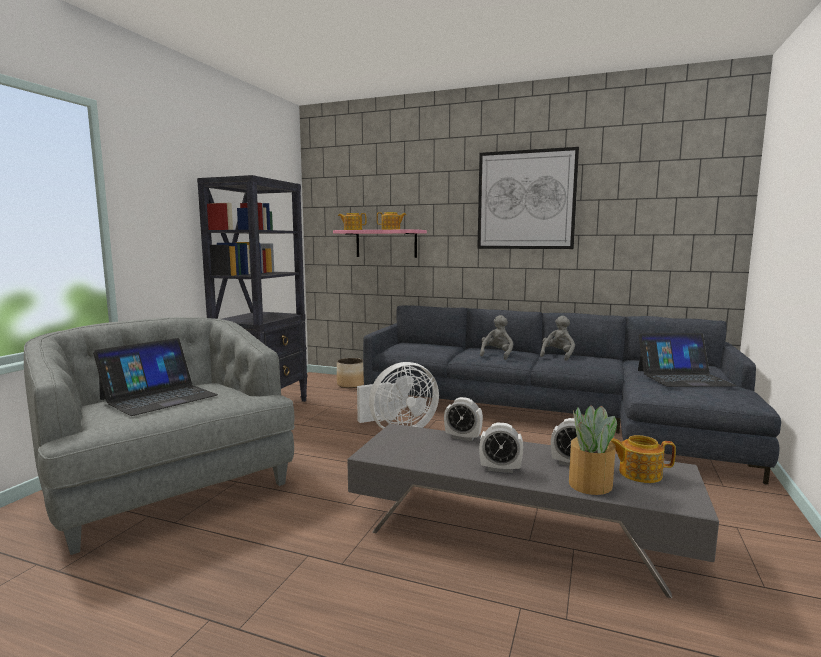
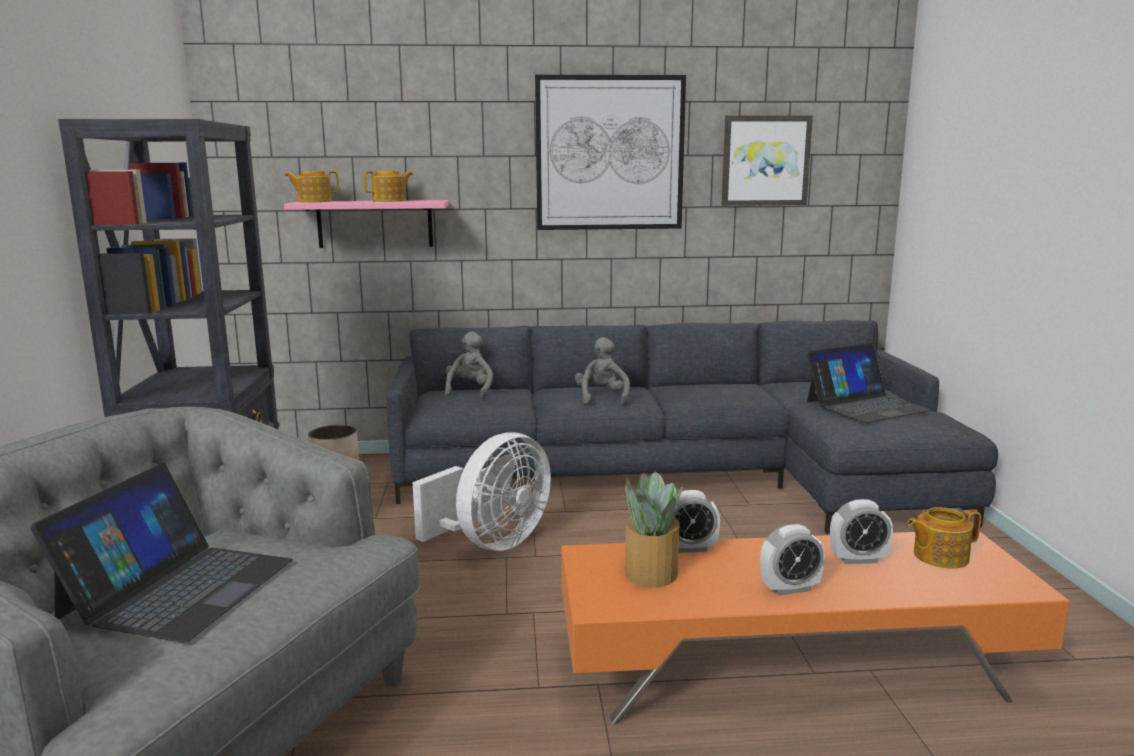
camera: 25 degrees left, 5 degrees up
grey coffee table [347,423,719,598] -> orange coffee table [561,532,1070,724]
grey plush toy [540,316,575,361] -> grey plush toy moved to [445,331,493,399]
potted plant [569,405,619,495] -> potted plant moved to [625,472,683,588]
none -> picture [722,116,813,206]

